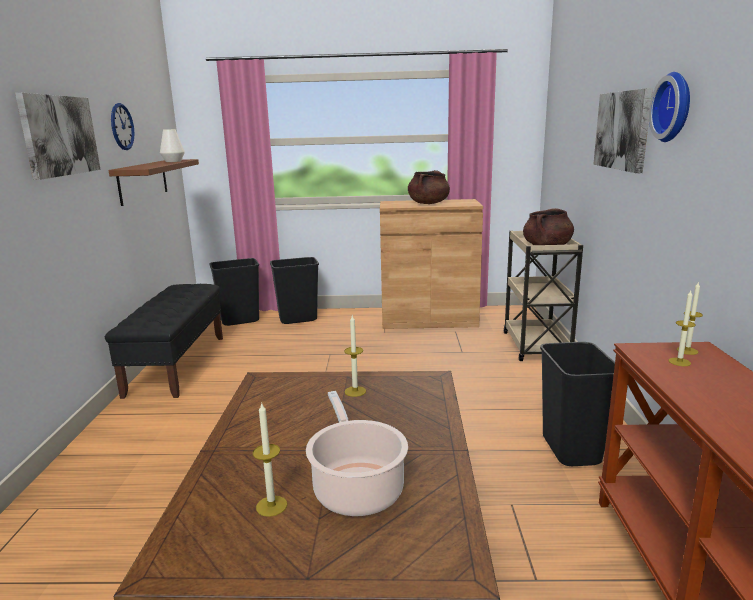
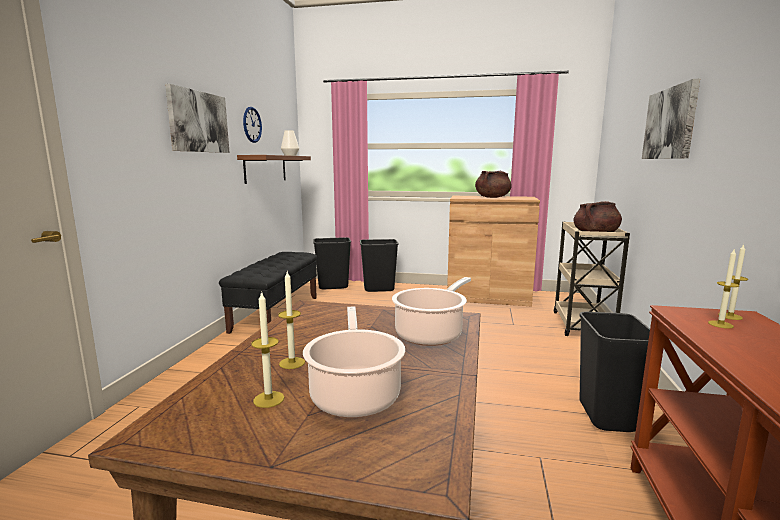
camera: 10 degrees right, 5 degrees down
candle [344,315,366,397] -> candle moved to [278,272,305,369]
wall clock [649,72,690,142] -> none
none -> cooking pot [392,277,471,346]

